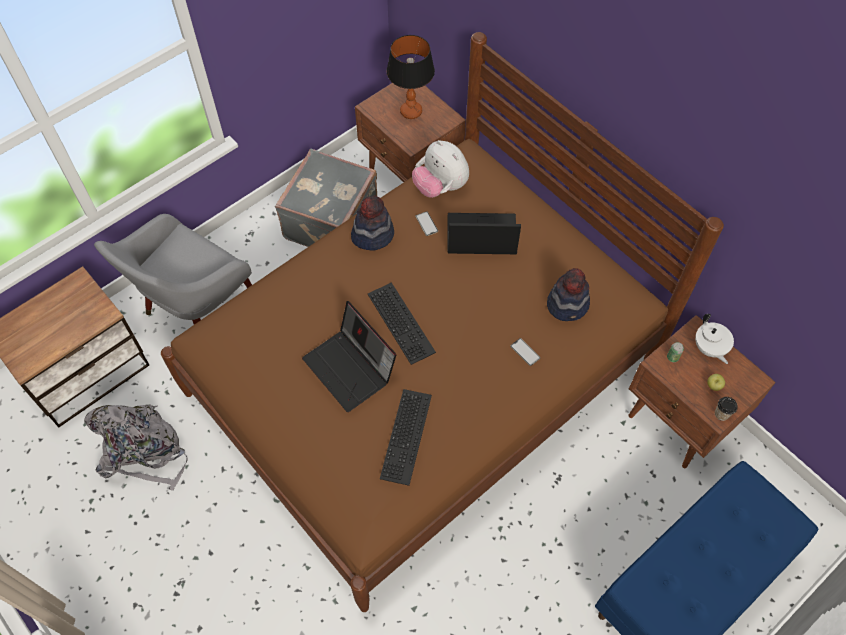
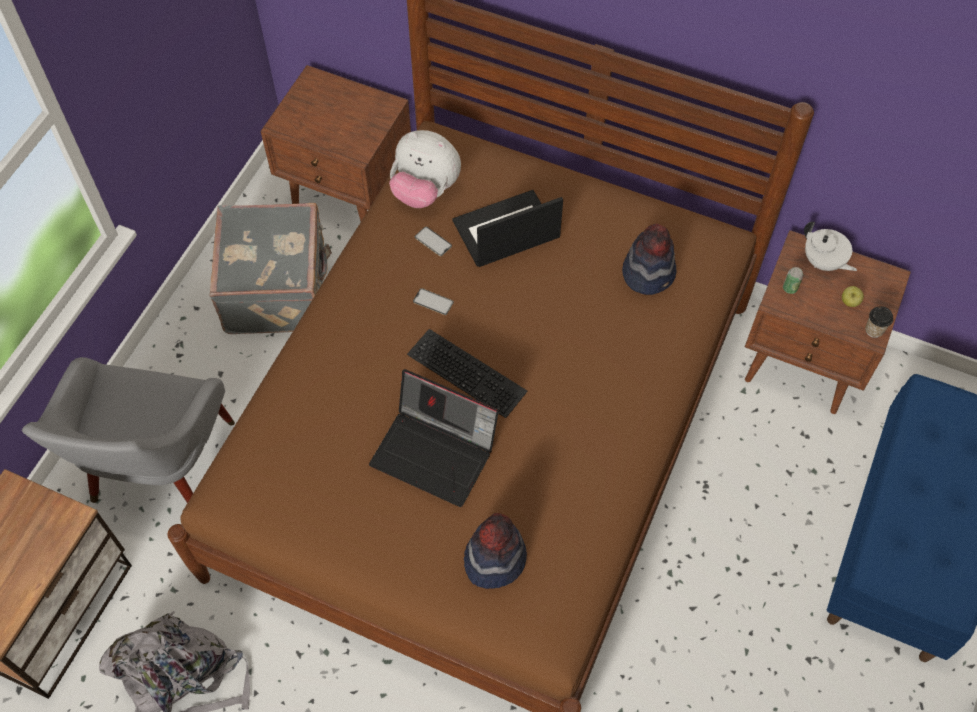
camera: 25 degrees left, 0 degrees up
hat [351,195,394,251] -> hat moved to [464,513,527,589]
keyboard [380,389,432,486] -> none
table lamp [387,35,435,119] -> none
phone [510,338,540,366] -> phone moved to [413,288,454,315]

